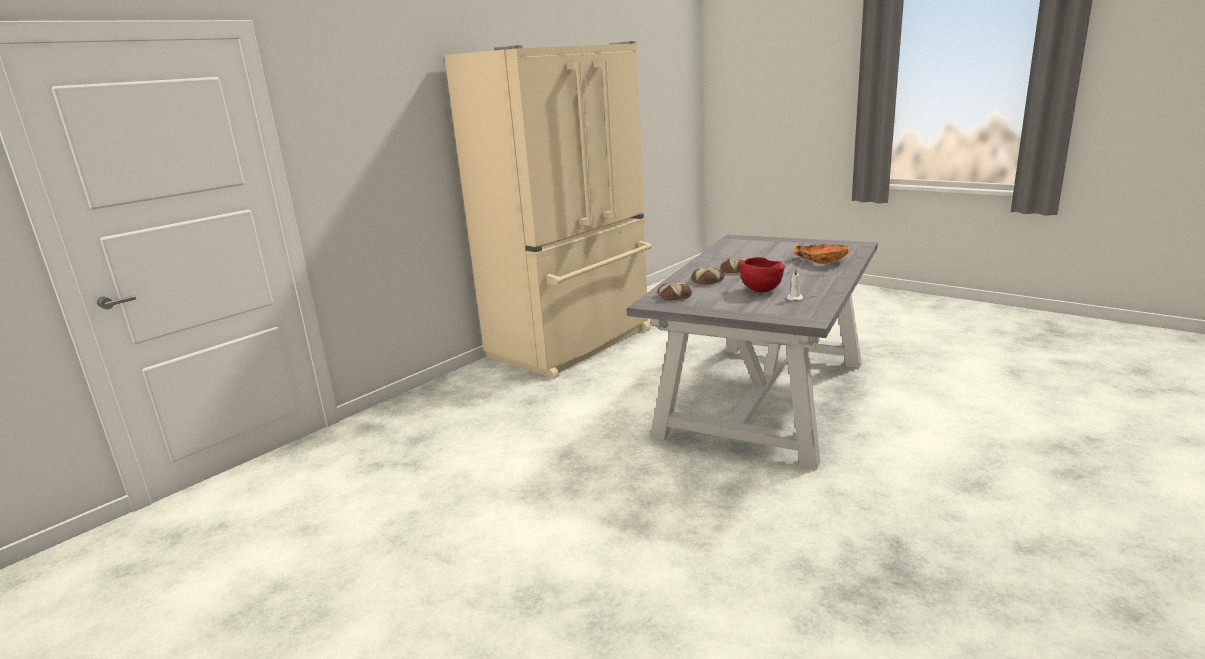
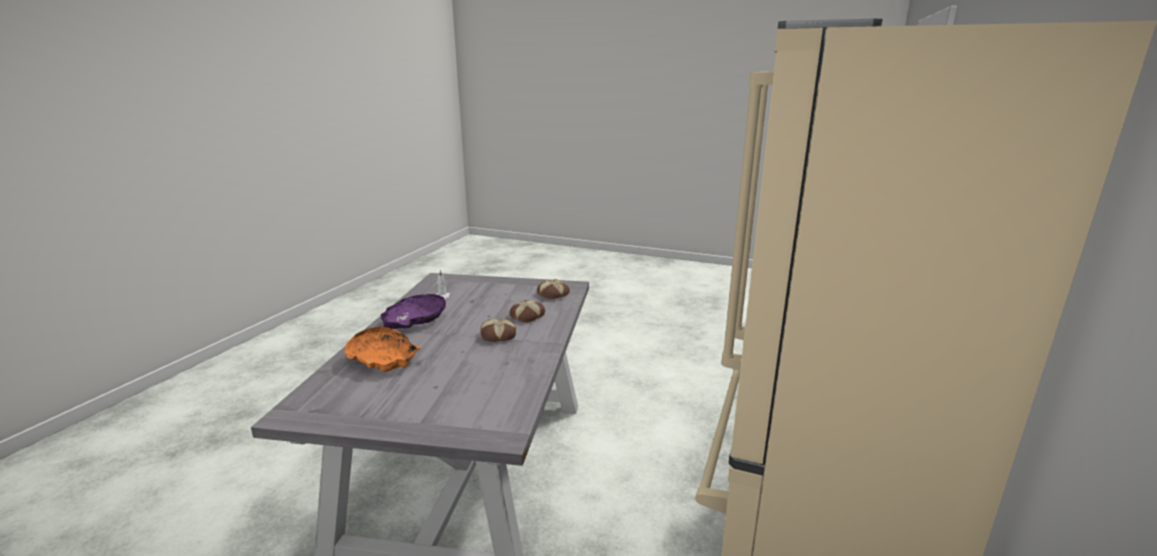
camera: 160 degrees right, 0 degrees up
red bowl [740,257,785,292] -> none
none -> purple bowl [381,294,446,329]

